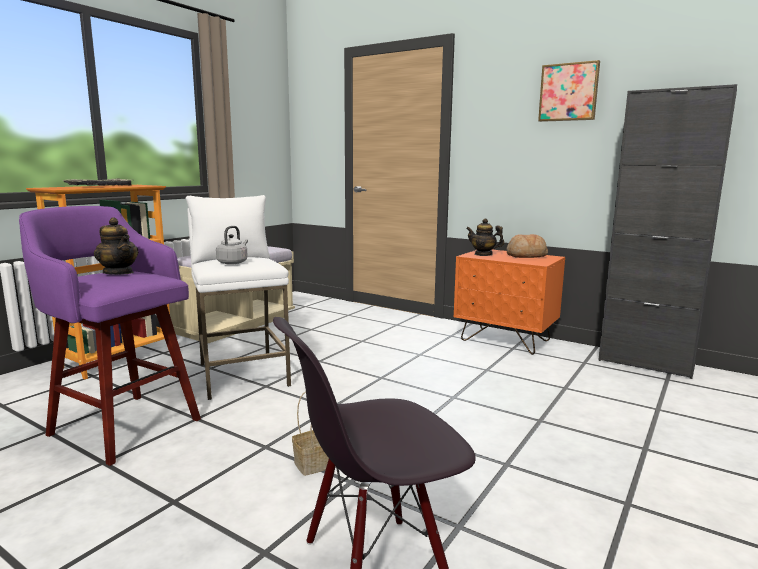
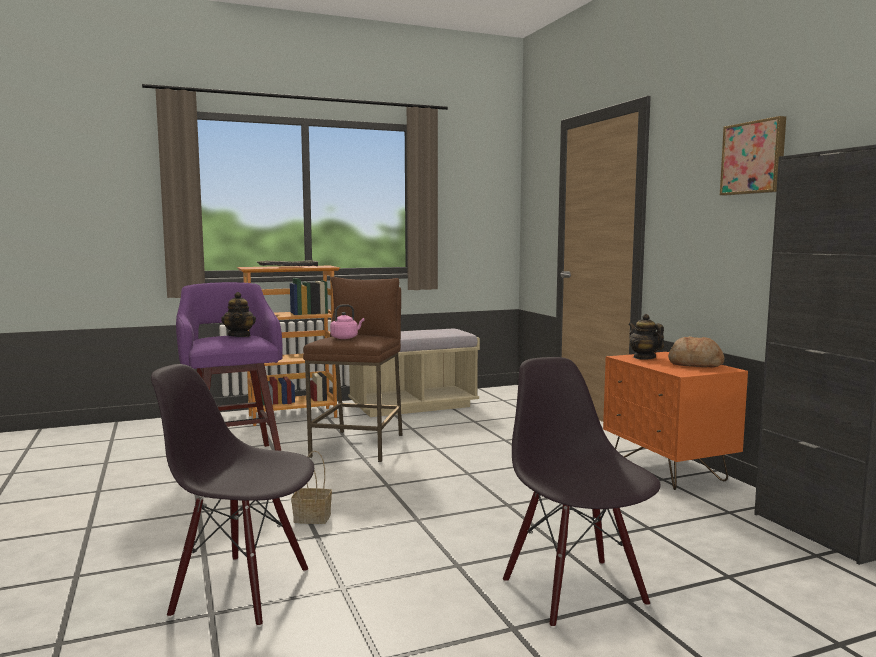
camera: 35 degrees right, 5 degrees down
white stool [186,195,291,400] -> brown stool [303,277,403,462]
grey kettle [216,226,248,265] -> pink kettle [330,304,365,339]
none -> black chair [503,357,661,628]

